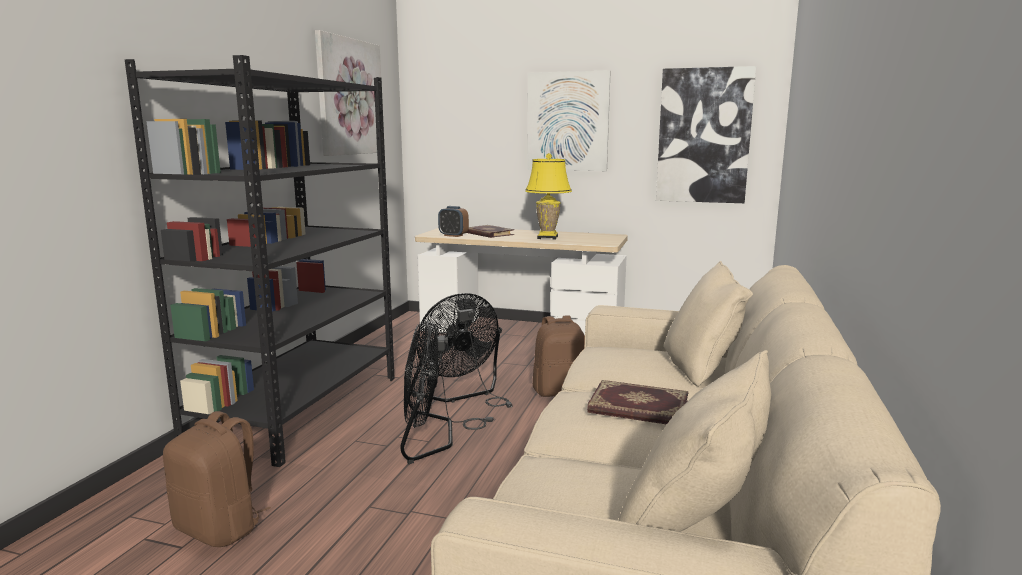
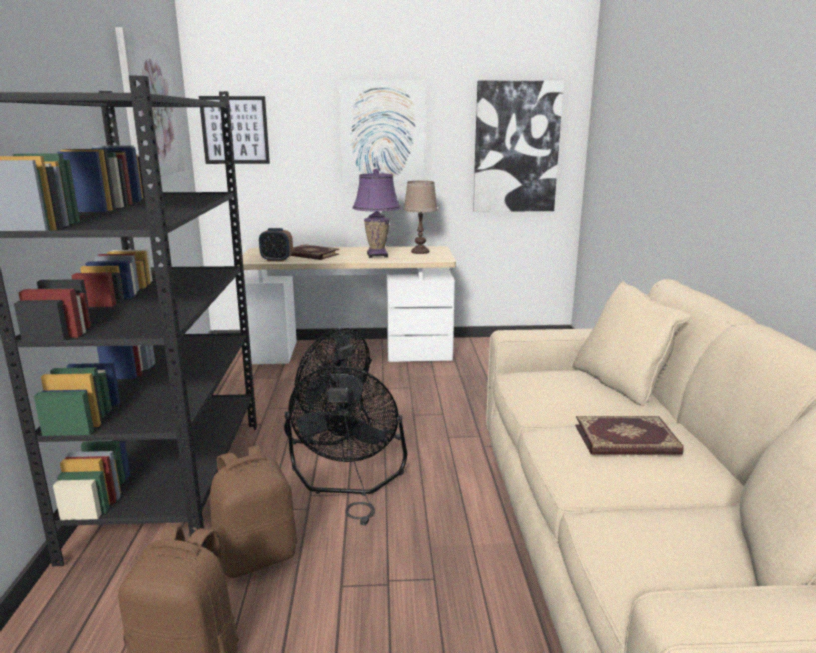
camera: 20 degrees left, 5 degrees up
black fan [400,320,495,465] -> black fan turned 120 degrees clockwise [284,366,407,525]
yellow table lamp [525,153,572,240] -> purple table lamp [353,168,401,258]
brown backpack [533,315,585,397] -> brown backpack moved to [210,445,297,578]
none -> picture [199,96,270,164]
none -> brown table lamp [404,181,438,254]

